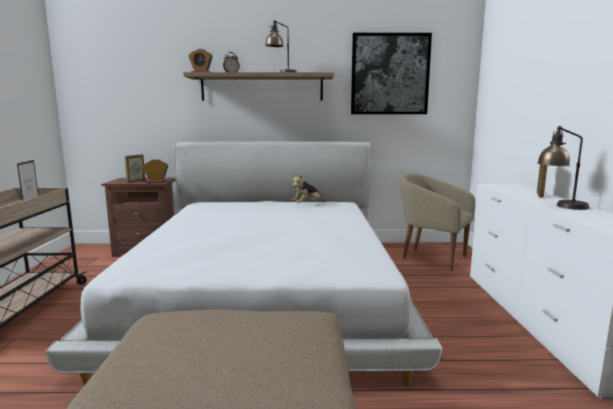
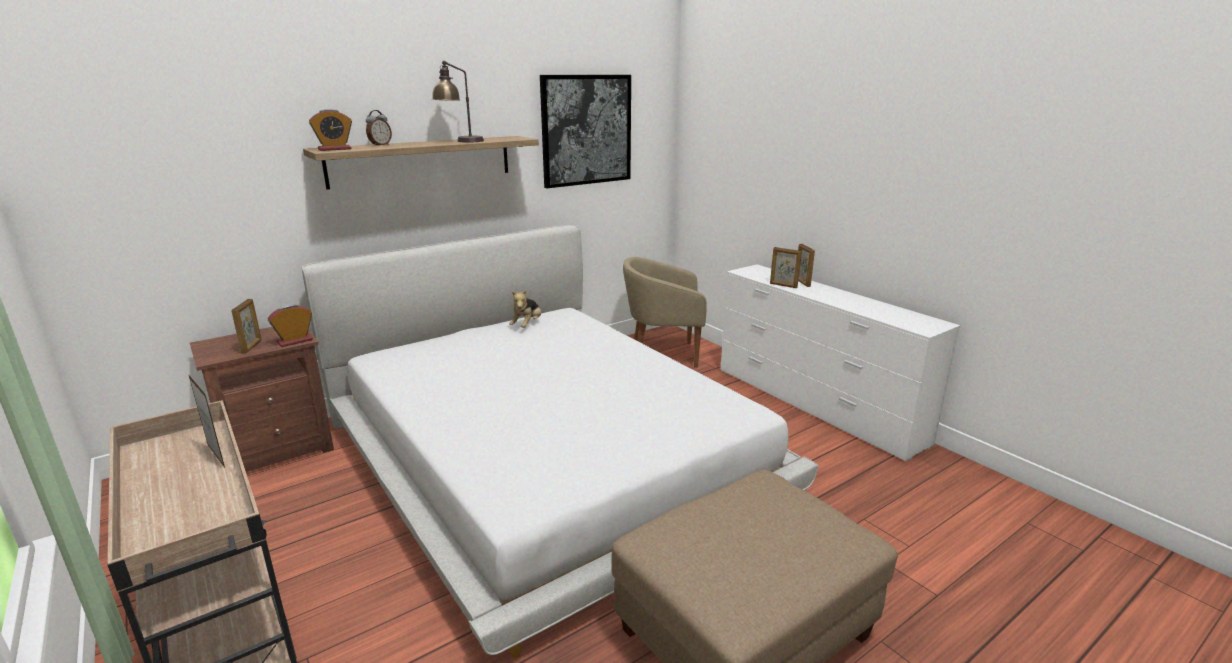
camera: 35 degrees left, 10 degrees up
table lamp [537,126,589,210] -> none
none -> picture frame [770,247,802,288]

